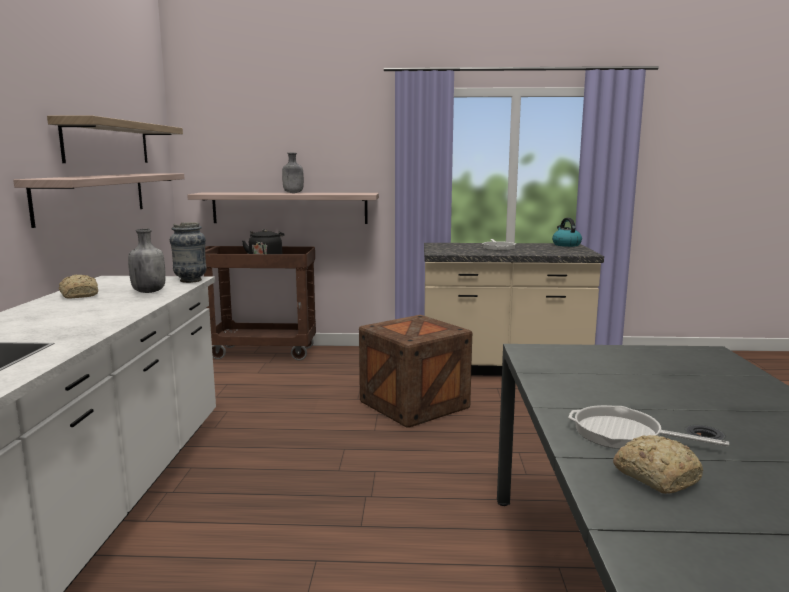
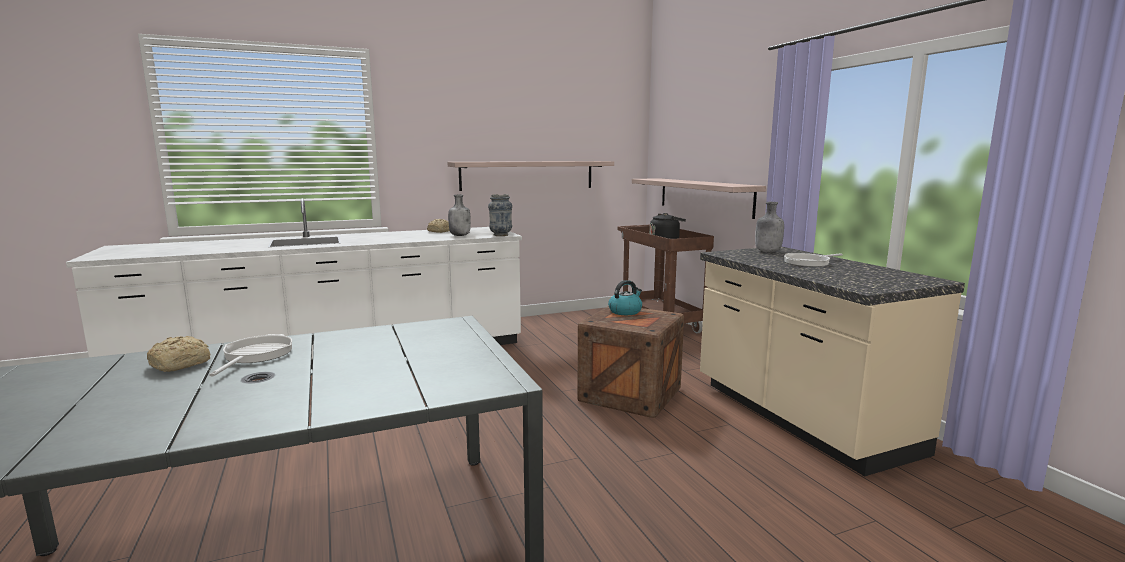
camera: 65 degrees right, 0 degrees up
shelf [47,115,183,163] -> none
grey bottle [282,153,304,193] -> grey bottle moved to [755,202,784,252]
kettle [552,218,582,247] -> kettle moved to [608,280,642,315]

